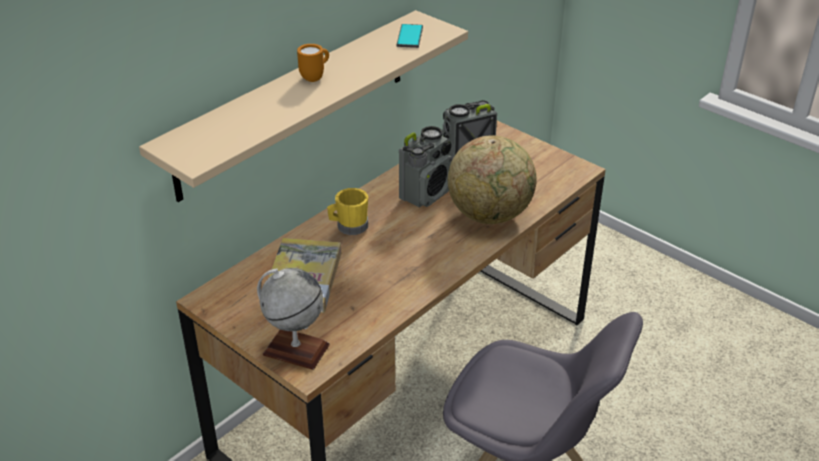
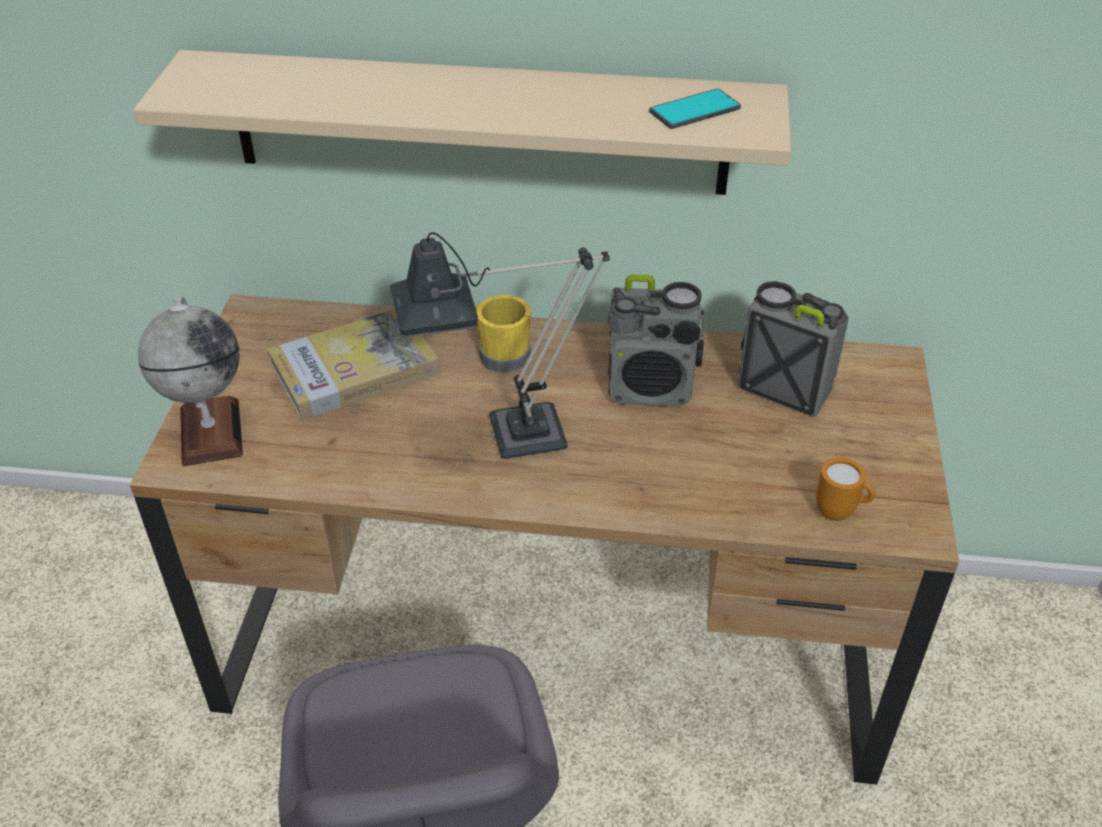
camera: 55 degrees right, 5 degrees up
orange mug [297,44,329,82] -> orange mug moved to [816,457,876,521]
globe [448,135,537,224] -> none
none -> table lamp [390,232,610,459]

